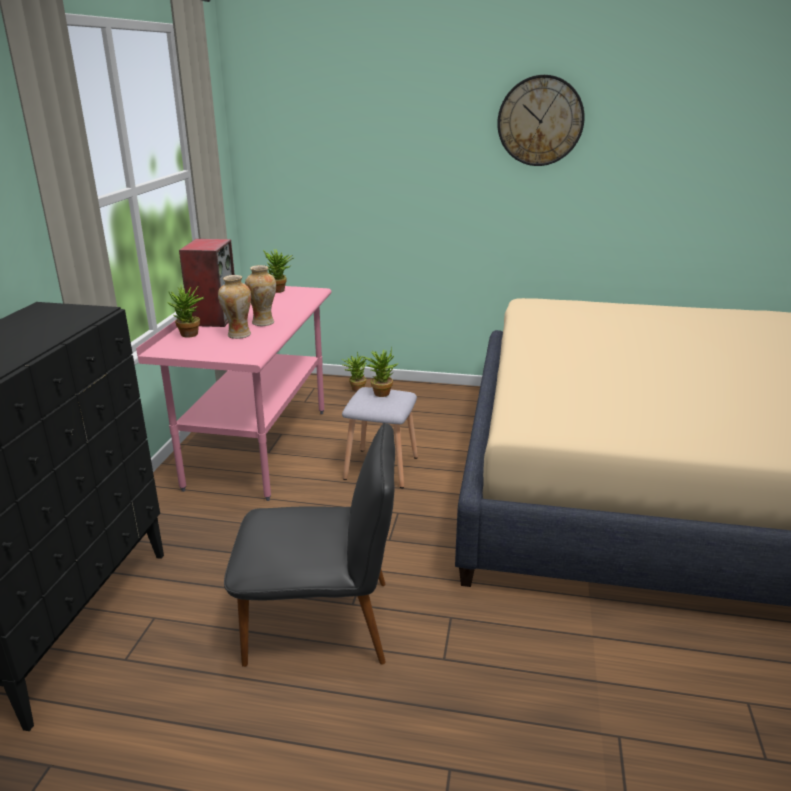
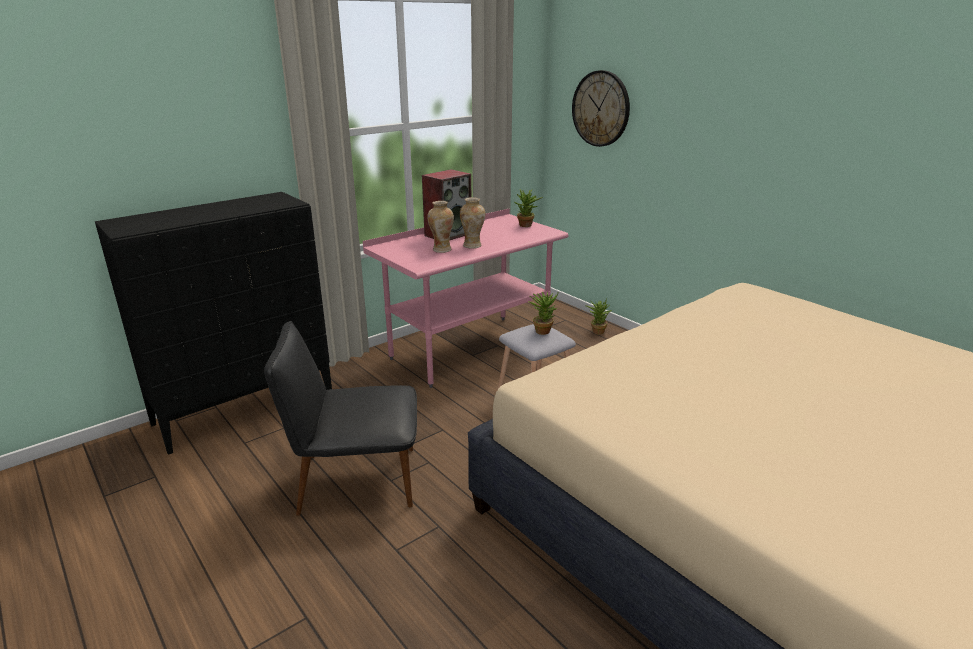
camera: 40 degrees right, 0 degrees up
potted plant [167,285,205,338] -> none
black chair [224,423,395,667] -> black chair turned 135 degrees clockwise [264,321,417,516]
wall clock [497,75,584,166] -> wall clock moved to [572,70,630,147]

